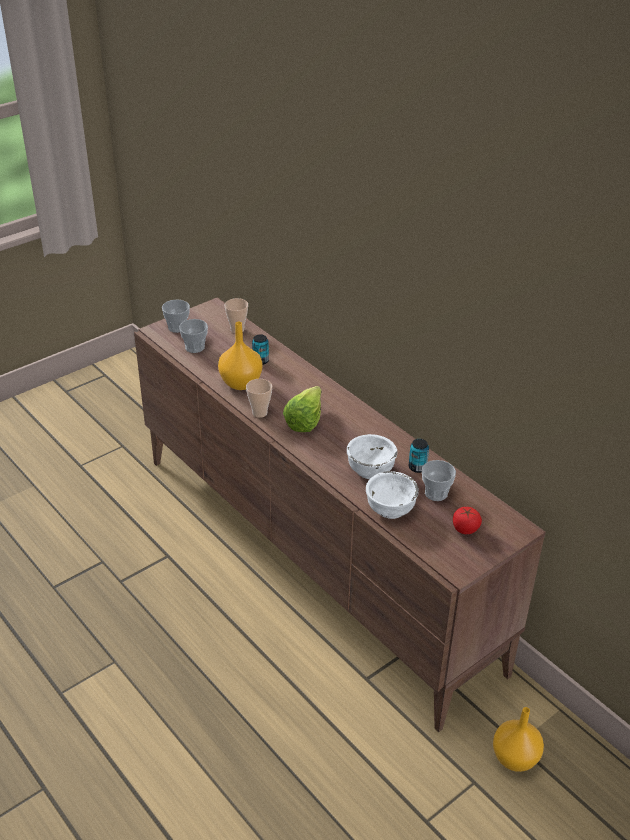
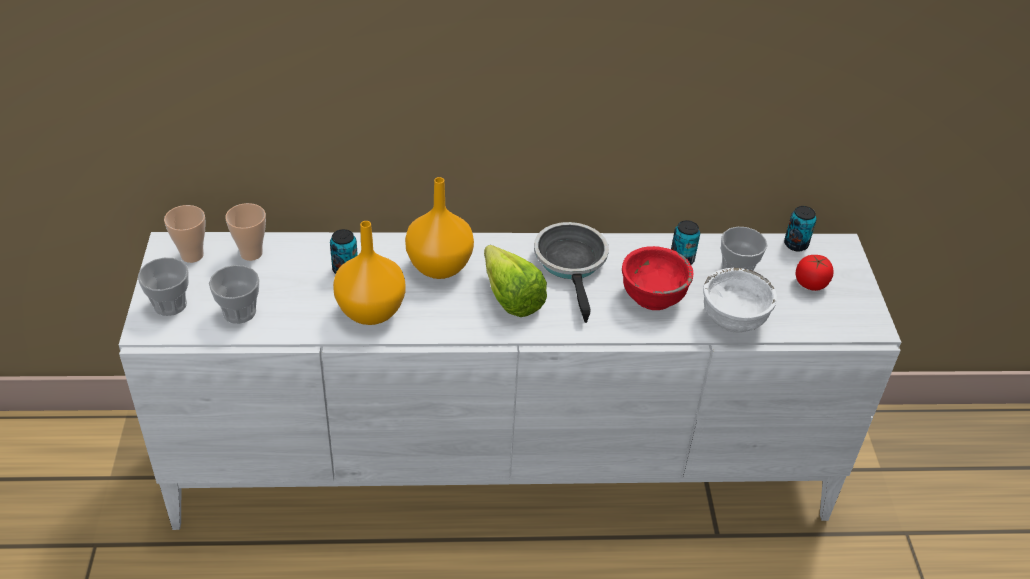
camera: 55 degrees left, 5 degrees up
brown cabinet [134,297,546,732] -> white cabinet [119,232,901,530]
cup [246,379,272,418] -> cup moved to [164,205,206,263]
white bowl [347,434,397,479] -> red bowl [622,246,693,310]
orange vase [493,707,544,772] -> orange vase moved to [405,177,474,279]
none -> frying pan [534,222,609,323]
none -> can [784,206,816,251]

